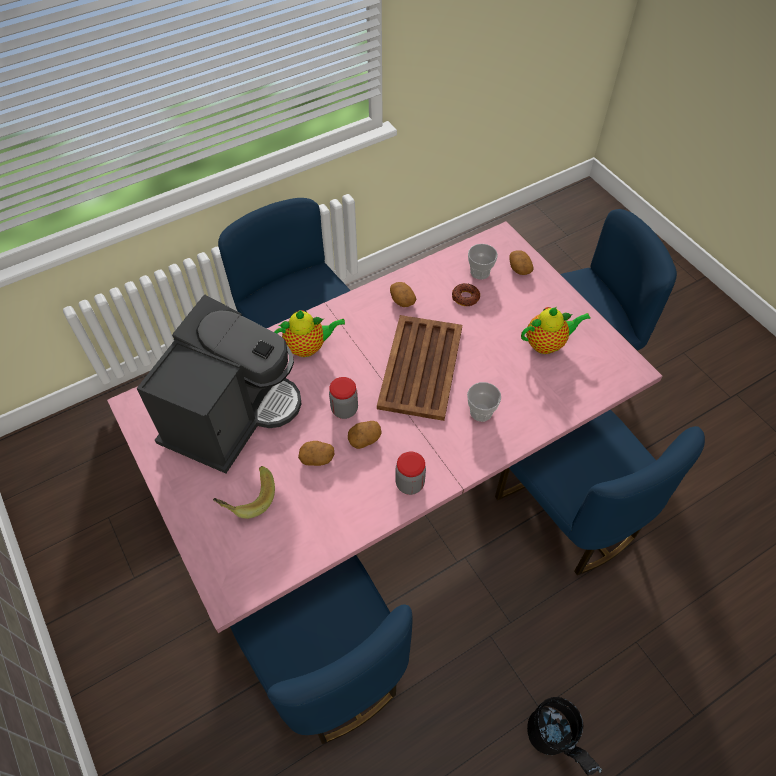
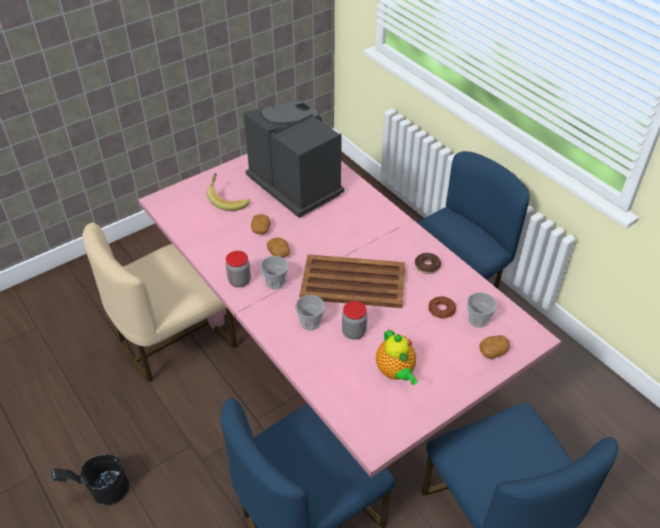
camera: 85 degrees right, 10 degrees down
coffee machine [137,295,301,473] -> coffee machine turned 150 degrees counterclockwise [244,101,344,218]
blue chair [230,555,412,744] -> beige chair [82,223,237,382]
teapot [274,310,345,357] -> none
jar [329,377,358,419] -> jar moved to [342,301,367,340]
potato [390,282,416,307] -> donut [415,253,441,274]
none -> cup [260,256,288,290]

